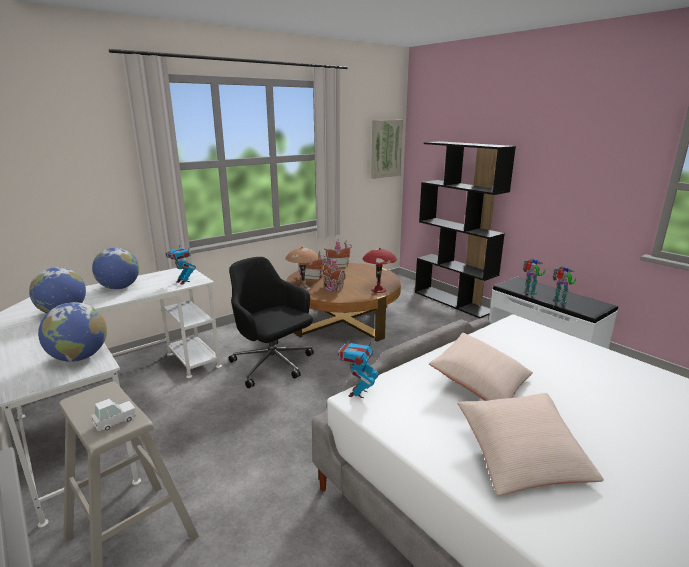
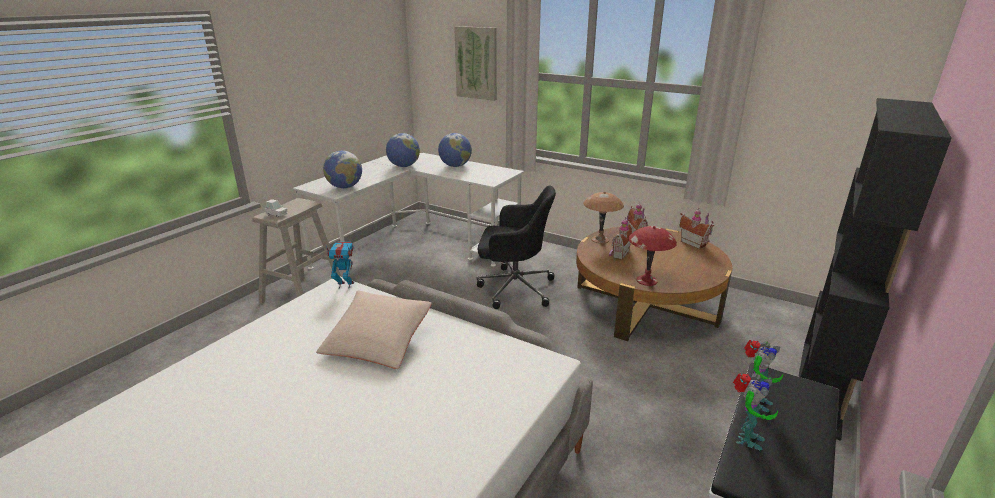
camera: 70 degrees right, 5 degrees up
toy robot [166,240,196,285] -> none
black office chair [229,257,314,388] -> black office chair turned 75 degrees clockwise [477,185,556,309]
picture [371,120,403,179] -> picture moved to [454,26,497,101]
beige pillow [457,393,604,496] -> none

